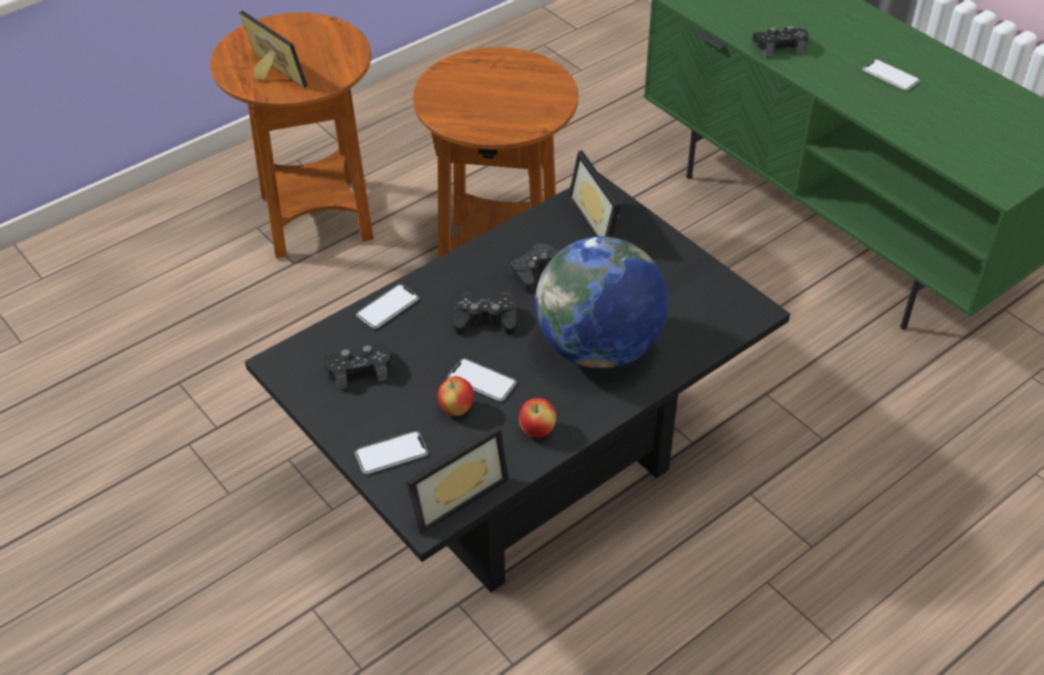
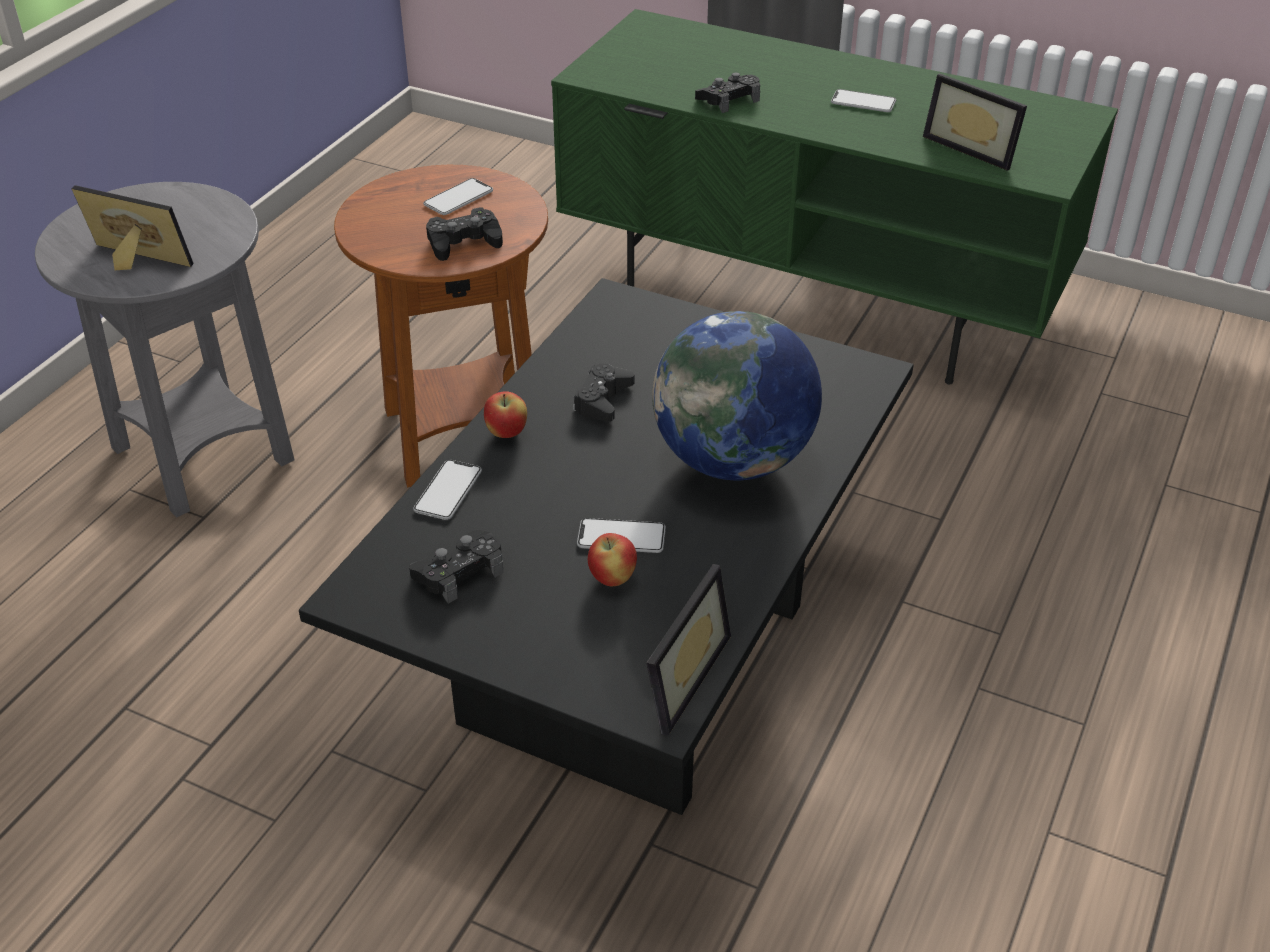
camera: 25 degrees left, 5 degrees down
brown side table [210,12,374,258] -> grey side table [35,182,295,518]
phone [355,431,428,474] -> phone moved to [423,178,493,215]
black game controller [454,292,516,335] -> black game controller moved to [426,207,503,261]
apple [519,398,556,437] -> apple moved to [484,391,527,438]
picture frame [568,150,621,237] -> picture frame moved to [923,73,1027,171]

